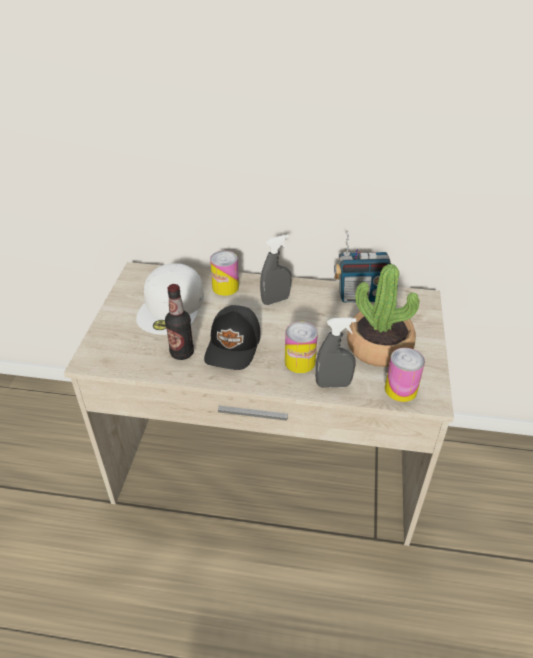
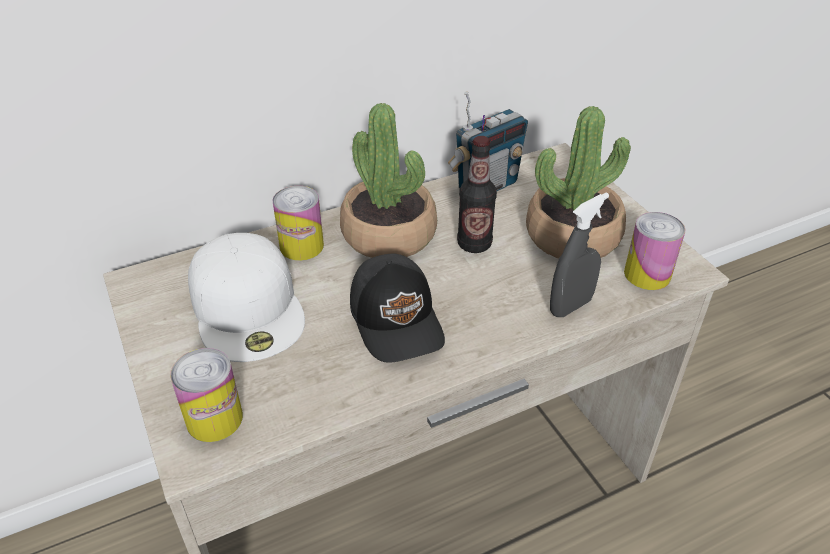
camera: 35 degrees left, 0 degrees up
bottle [165,284,194,360] -> bottle moved to [457,136,497,253]
grey spray bottle [260,235,291,305] -> potted plant [340,103,437,258]
can [285,321,318,373] -> can moved to [170,348,243,442]

